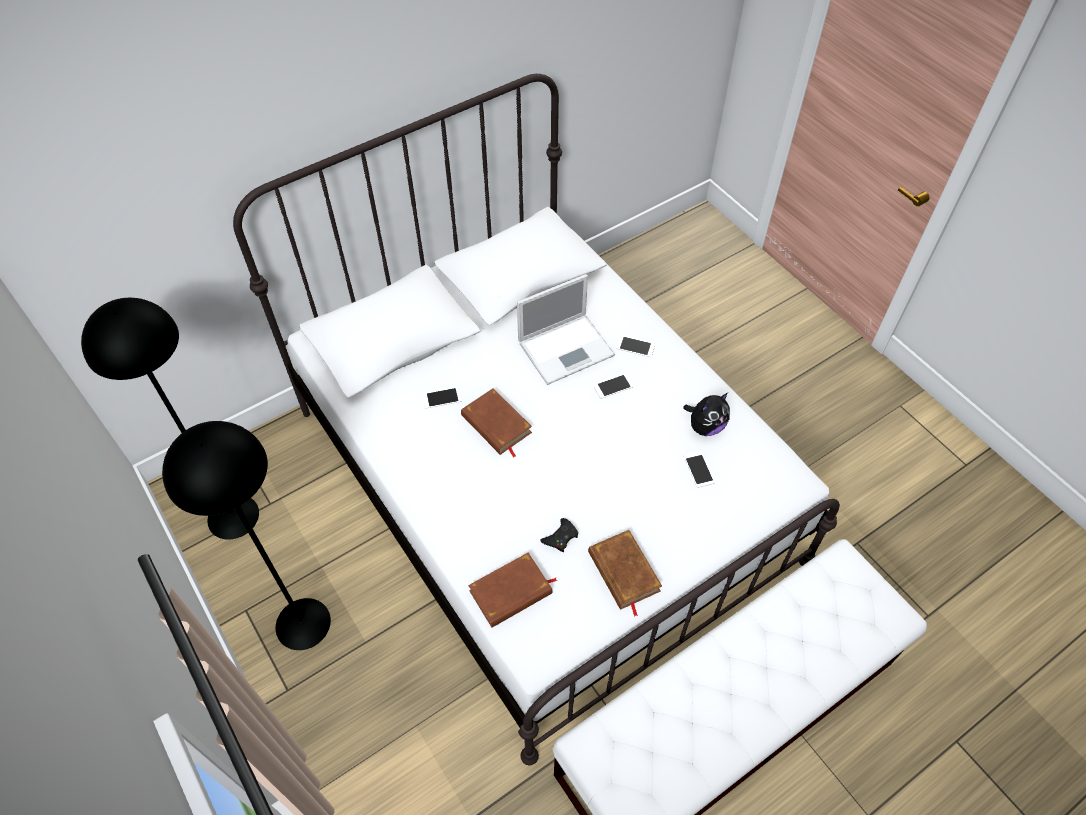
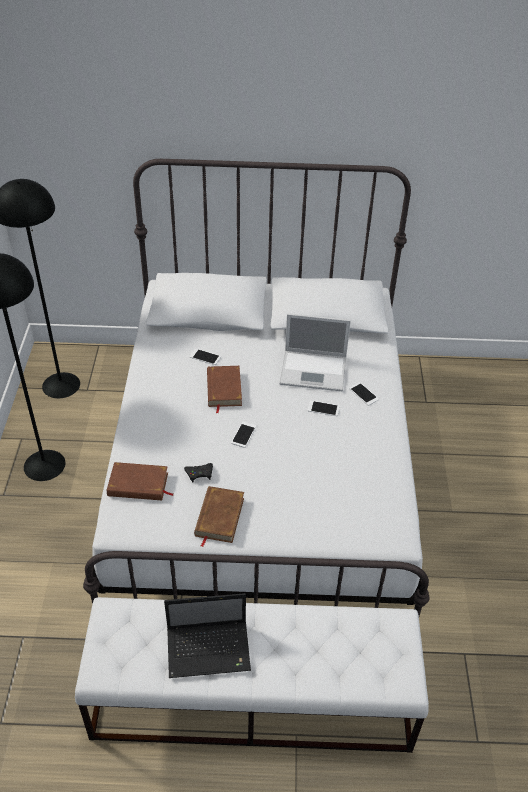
camera: 35 degrees right, 10 degrees down
plush toy [683,393,730,436] -> none
phone [684,451,715,488] -> phone moved to [231,422,257,448]
none -> laptop [164,593,251,678]

